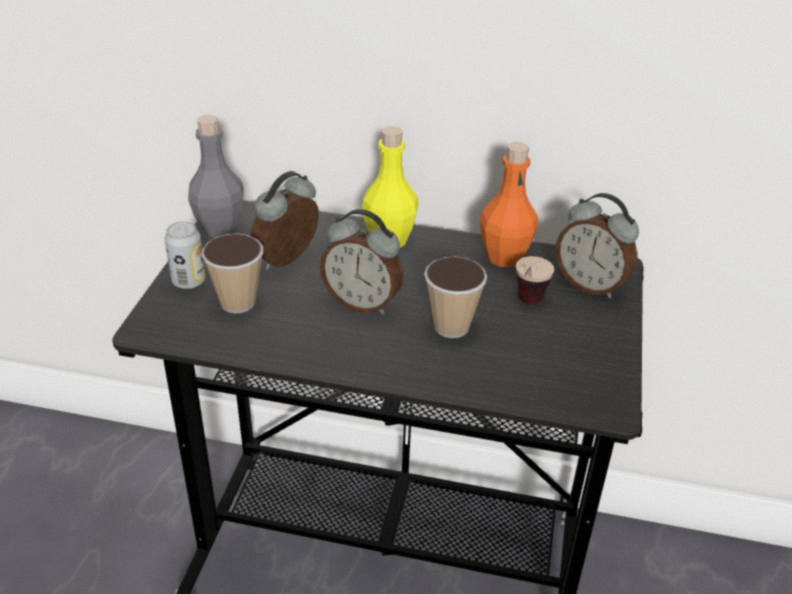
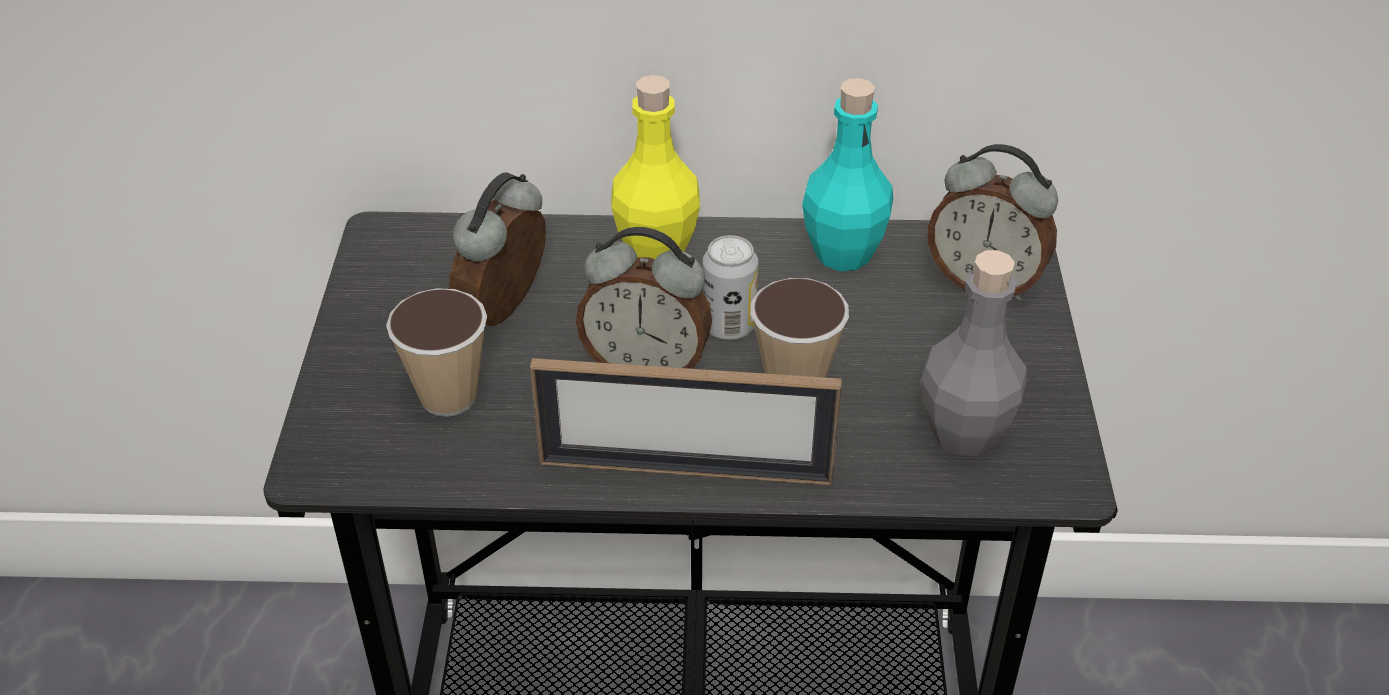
camera: 10 degrees left, 5 degrees up
can [164,221,206,289] -> can moved to [702,235,758,340]
grey bottle [188,114,244,238] -> grey bottle moved to [921,250,1027,456]
orange bottle [480,142,538,267] -> turquoise bottle [802,78,893,271]
cup [516,256,554,304] -> none
none -> picture frame [530,358,842,485]

